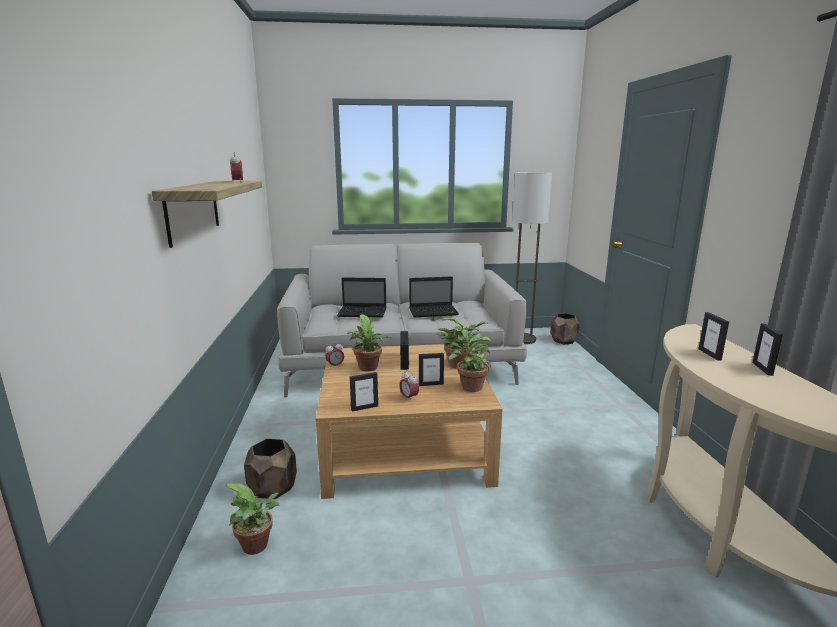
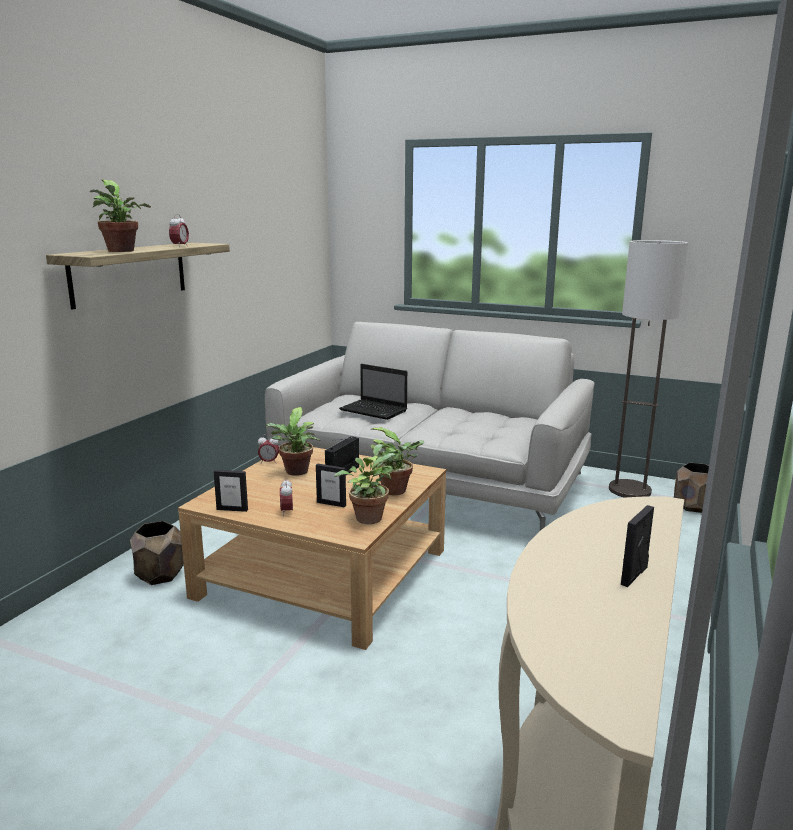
camera: 30 degrees right, 0 degrees up
potted plant [227,483,280,555] -> potted plant moved to [90,180,151,252]
laptop [409,277,459,317] -> none
picture frame [699,312,729,361] -> none

